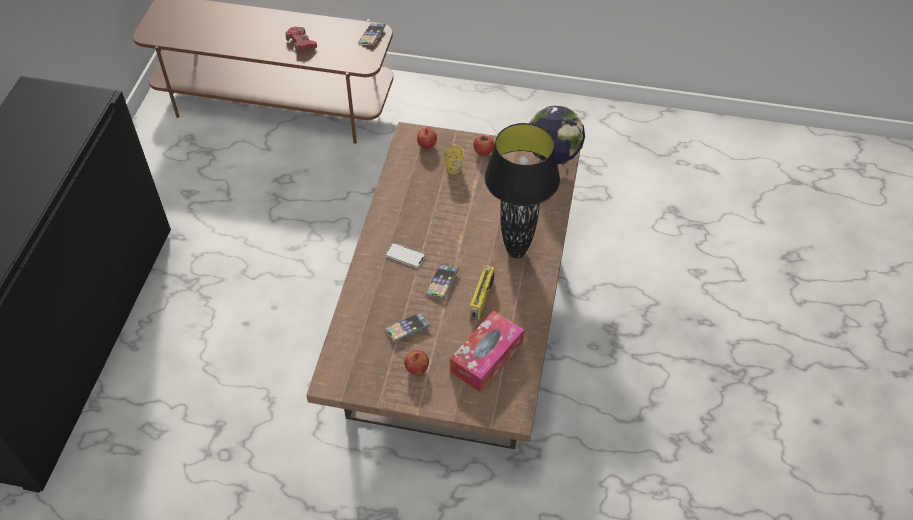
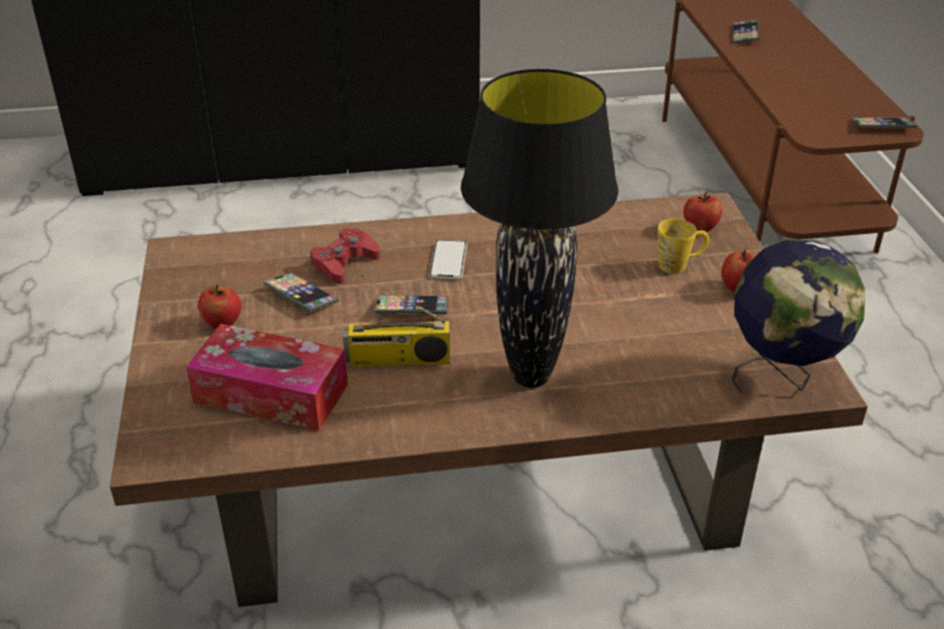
camera: 70 degrees right, 15 degrees down
red game controller [286,27,317,53] -> red game controller moved to [310,228,380,284]
none -> phone [732,19,759,43]

